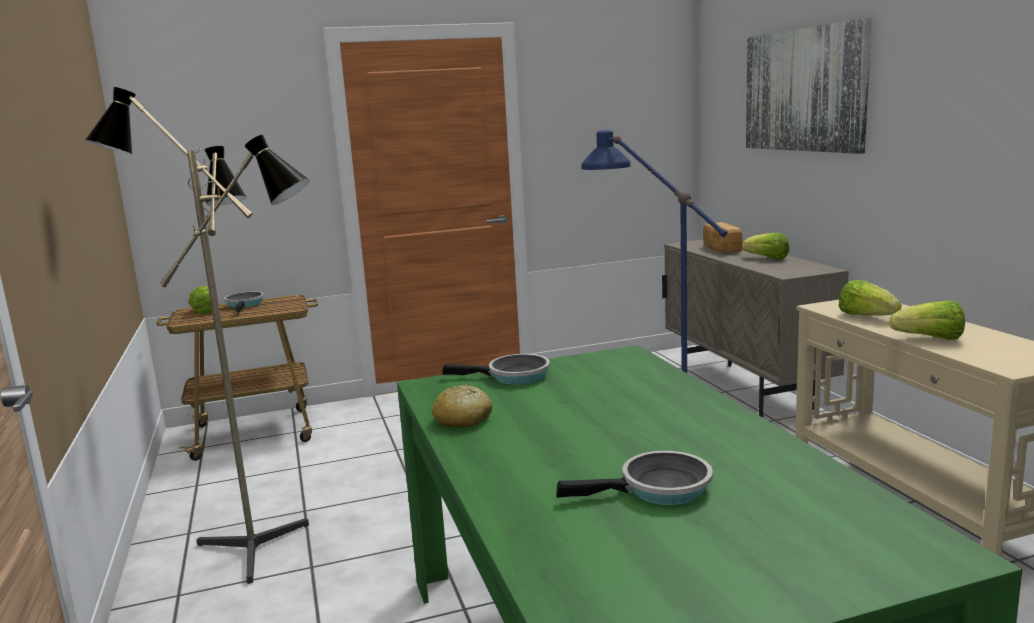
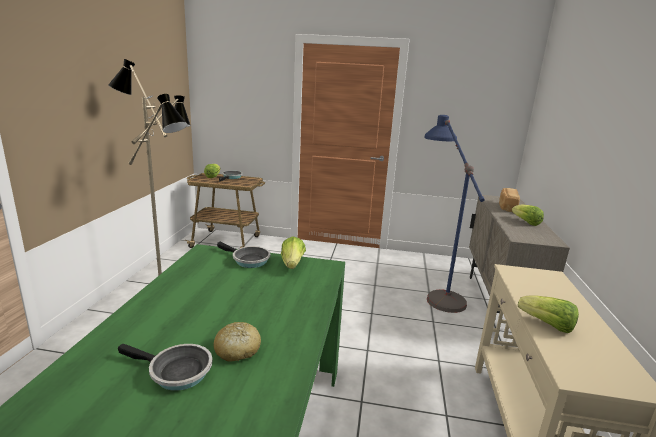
camera: 25 degrees right, 5 degrees up
bread [432,384,493,428] -> bread moved to [214,322,261,362]
picture [746,18,872,154] -> none
lettuce [839,280,901,315] -> lettuce moved to [281,236,306,269]

